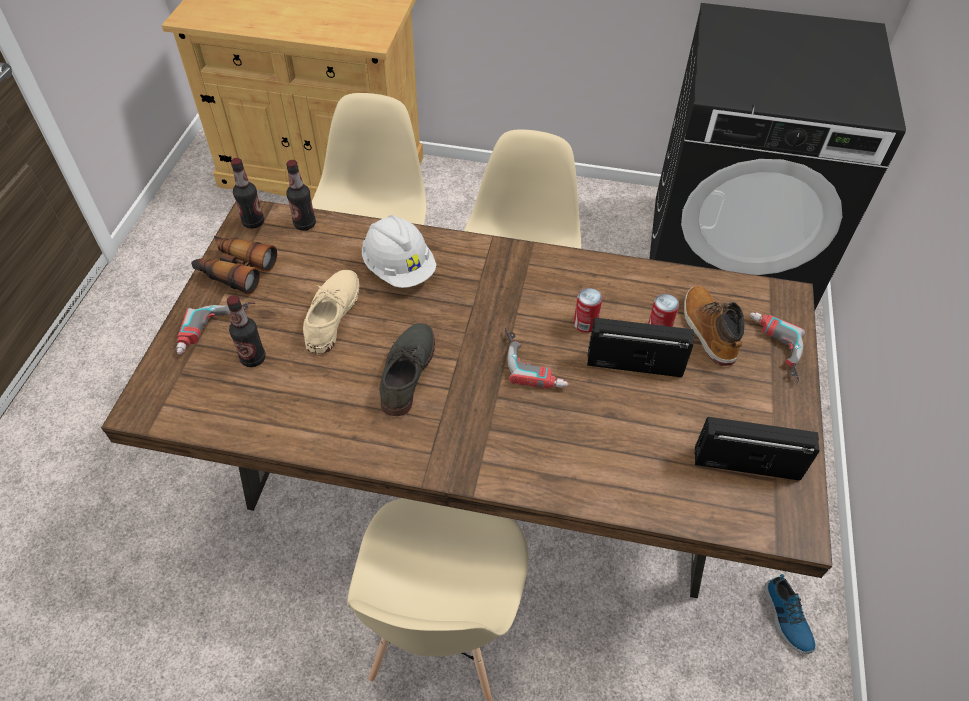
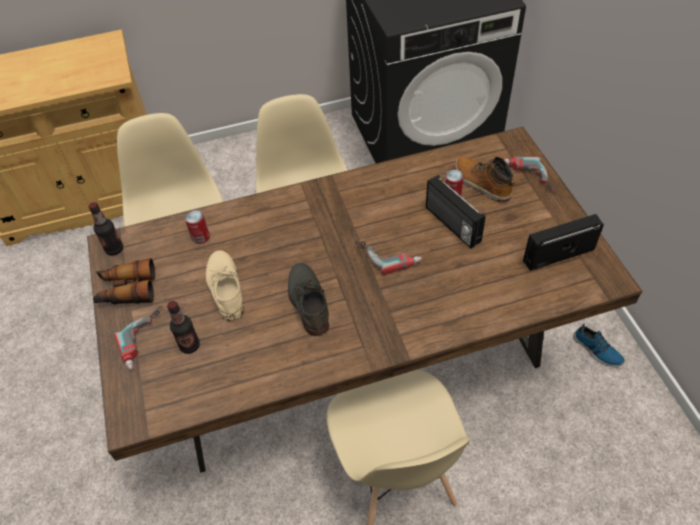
camera: 25 degrees left, 0 degrees up
bottle [286,160,316,231] -> none
white hard hat [362,215,436,288] -> none
can [574,288,603,333] -> can moved to [185,210,210,244]
radio [587,318,694,377] -> radio turned 105 degrees counterclockwise [426,175,486,248]

